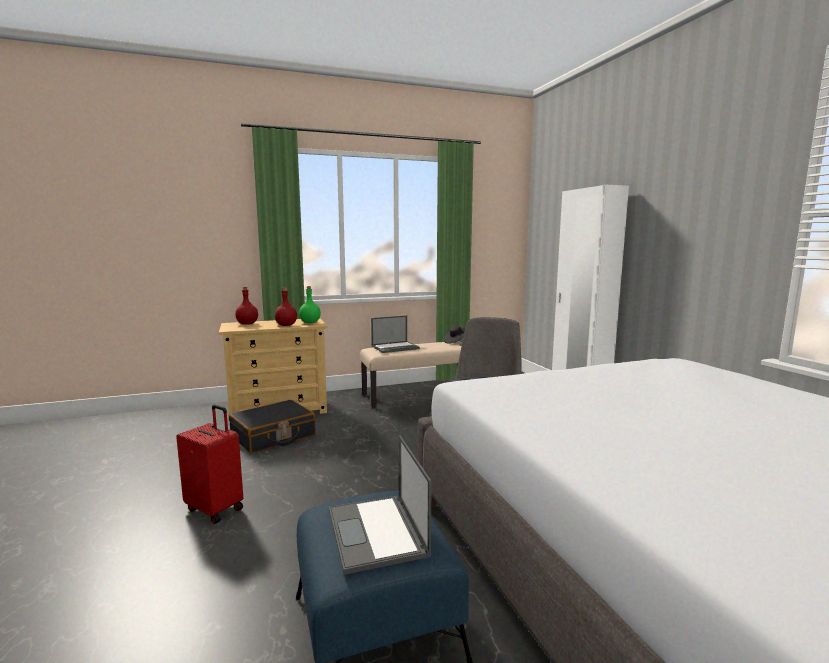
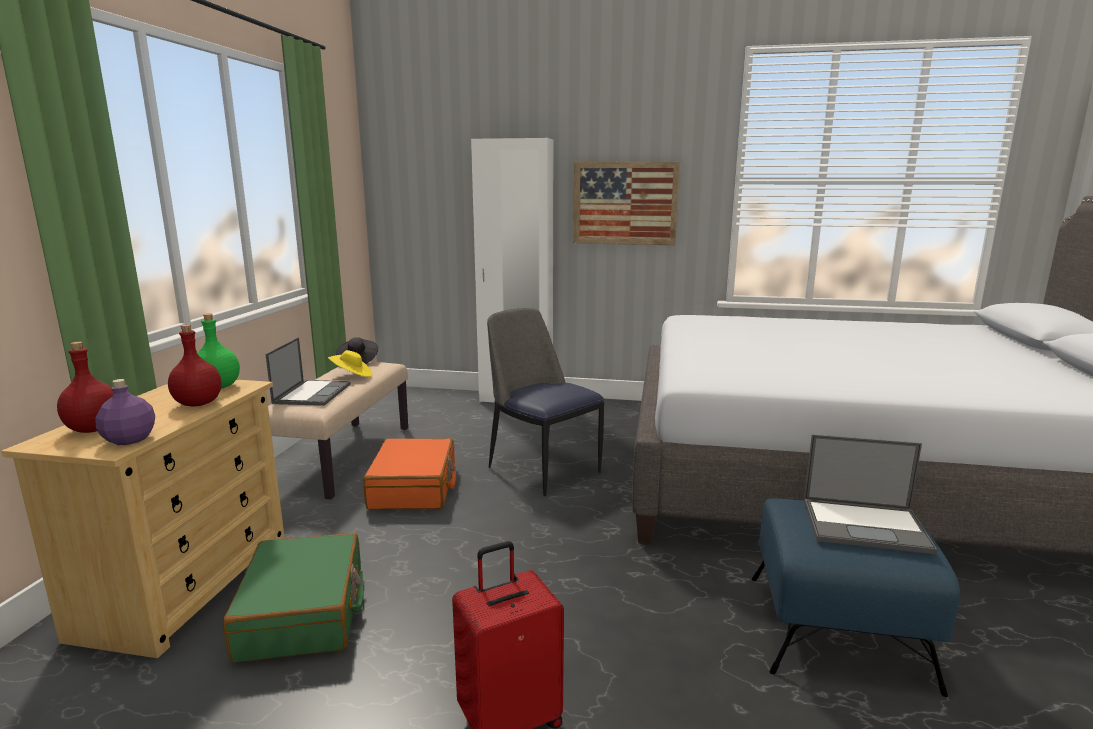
camera: 60 degrees left, 5 degrees up
black suitcase [229,400,316,453] -> green suitcase [223,533,364,663]
none -> purple bottle [95,379,155,445]
none -> yellow hat [328,350,372,377]
none -> orange suitcase [363,438,456,509]
none -> picture [573,161,680,245]

